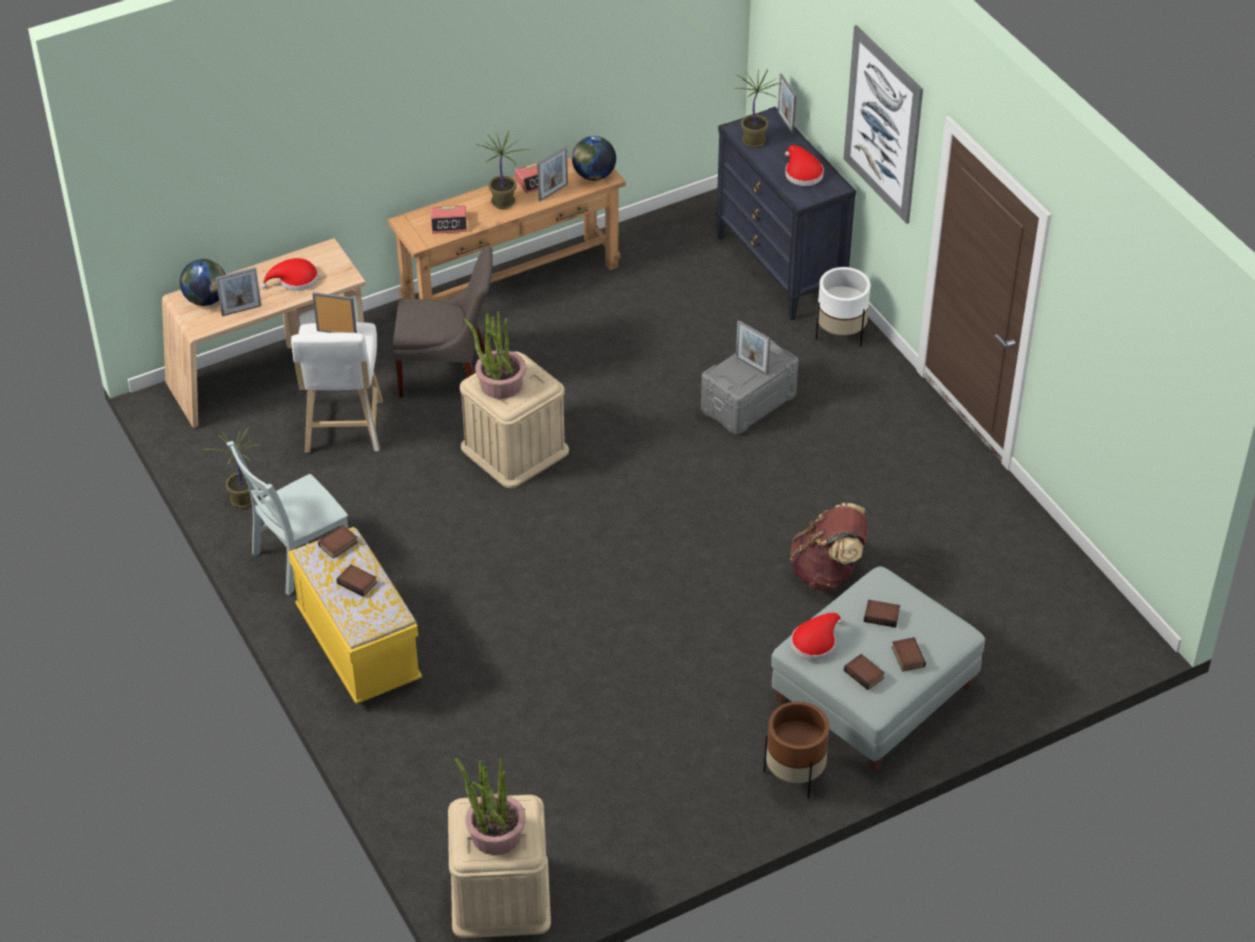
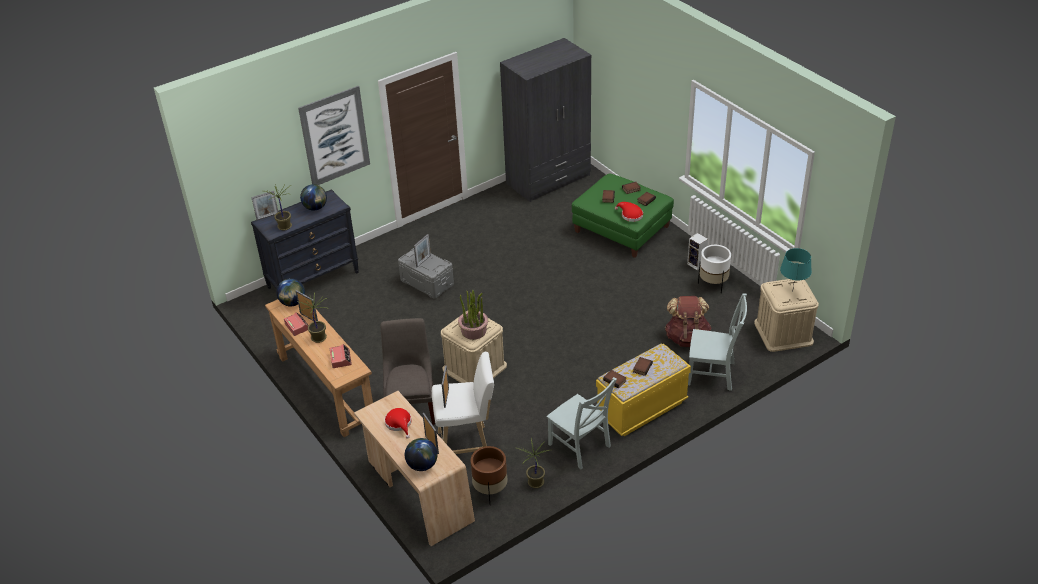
camera: 95 degrees left, 5 degrees down
potted plant [455,758,526,855] -> turquoise table lamp [780,248,812,292]
brown planter [764,701,829,799] -> brown planter moved to [471,446,508,503]
grey ottoman [771,566,985,772] -> green ottoman [572,173,674,258]
red hat [785,145,824,186] -> globe [300,184,327,211]
brown backpack [790,503,868,591] -> brown backpack moved to [665,296,711,347]
white planter [816,267,871,347] -> white planter moved to [698,245,731,293]
none -> grey wardrobe [500,38,591,202]
none -> speaker [687,233,708,271]
none -> grey chair [688,293,747,391]

